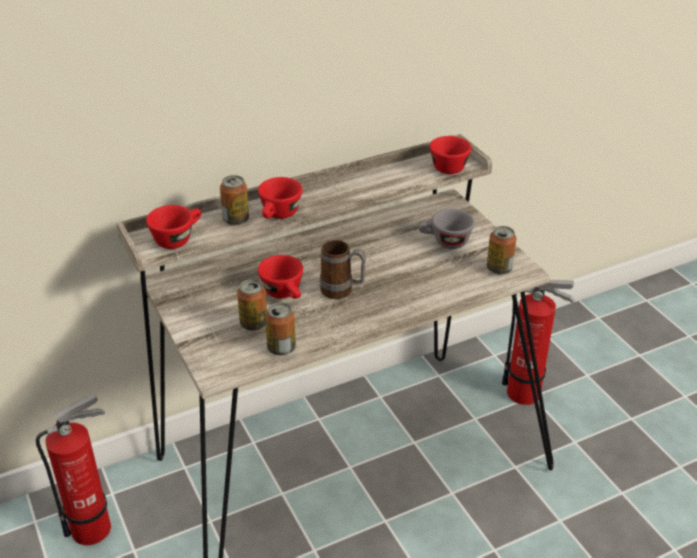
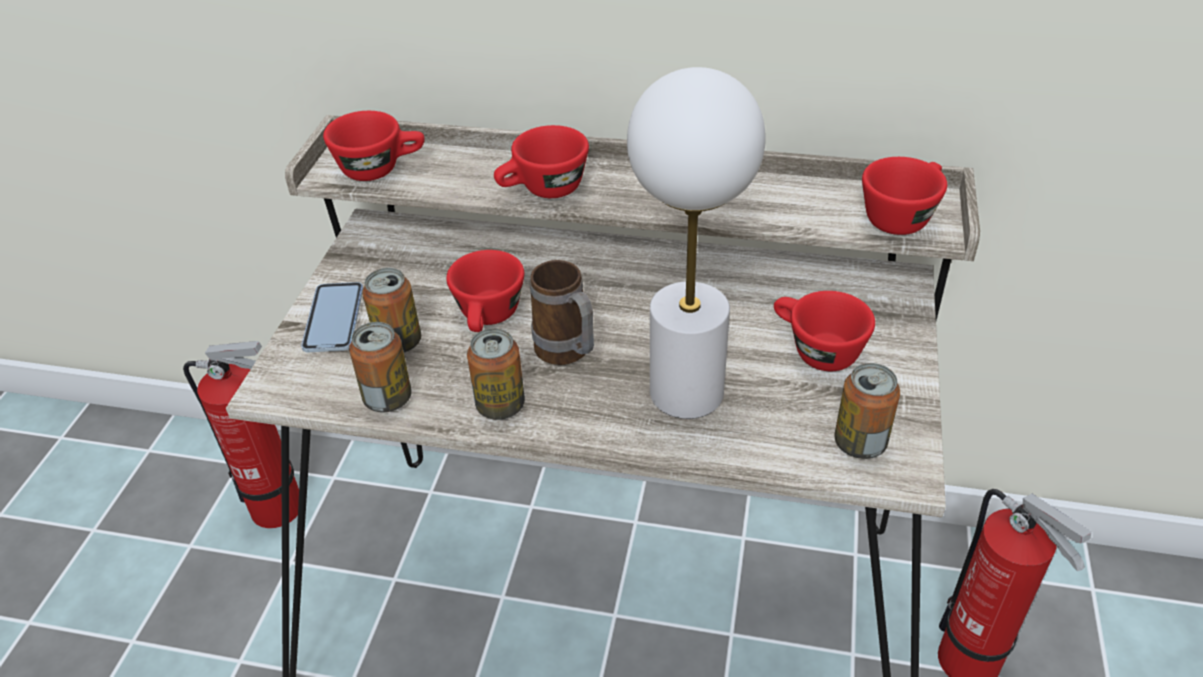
camera: 40 degrees right, 5 degrees up
can [220,175,249,225] -> can moved to [467,328,525,420]
grey cup [419,209,475,249] -> red cup [774,291,875,371]
none -> phone [301,282,363,352]
none -> white table lamp [627,67,766,419]

